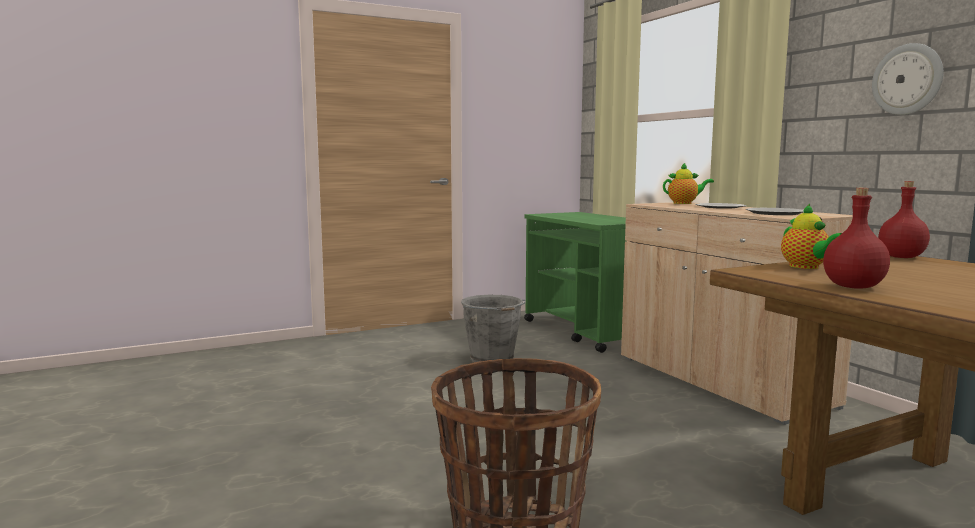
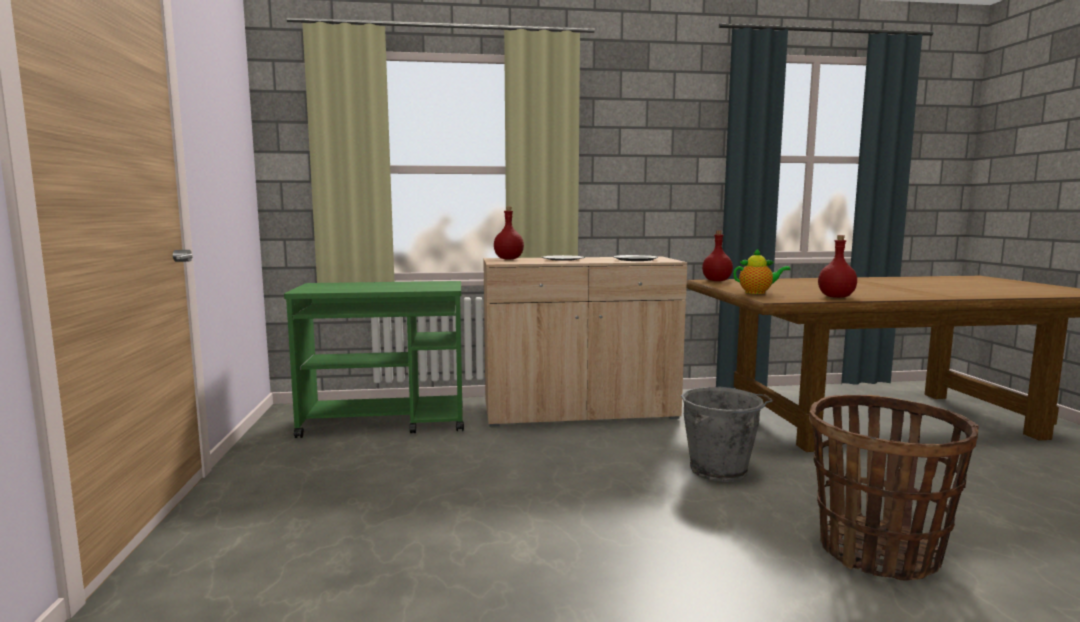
camera: 70 degrees left, 0 degrees up
grey bucket [461,295,526,362] -> grey bucket moved to [681,386,773,482]
teapot [663,163,714,204] -> red bottle [494,207,524,259]
wall clock [872,43,944,115] -> none

